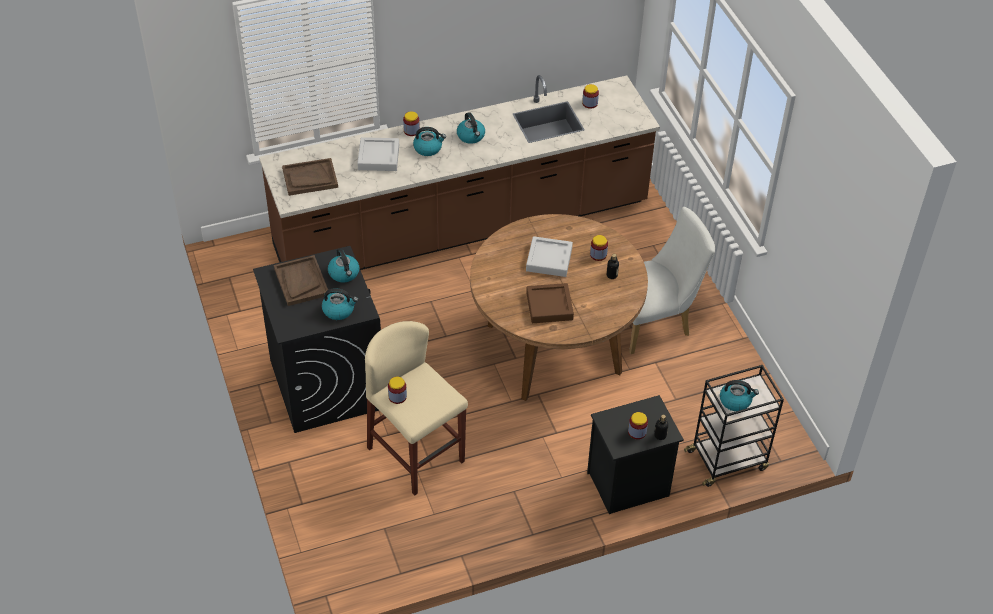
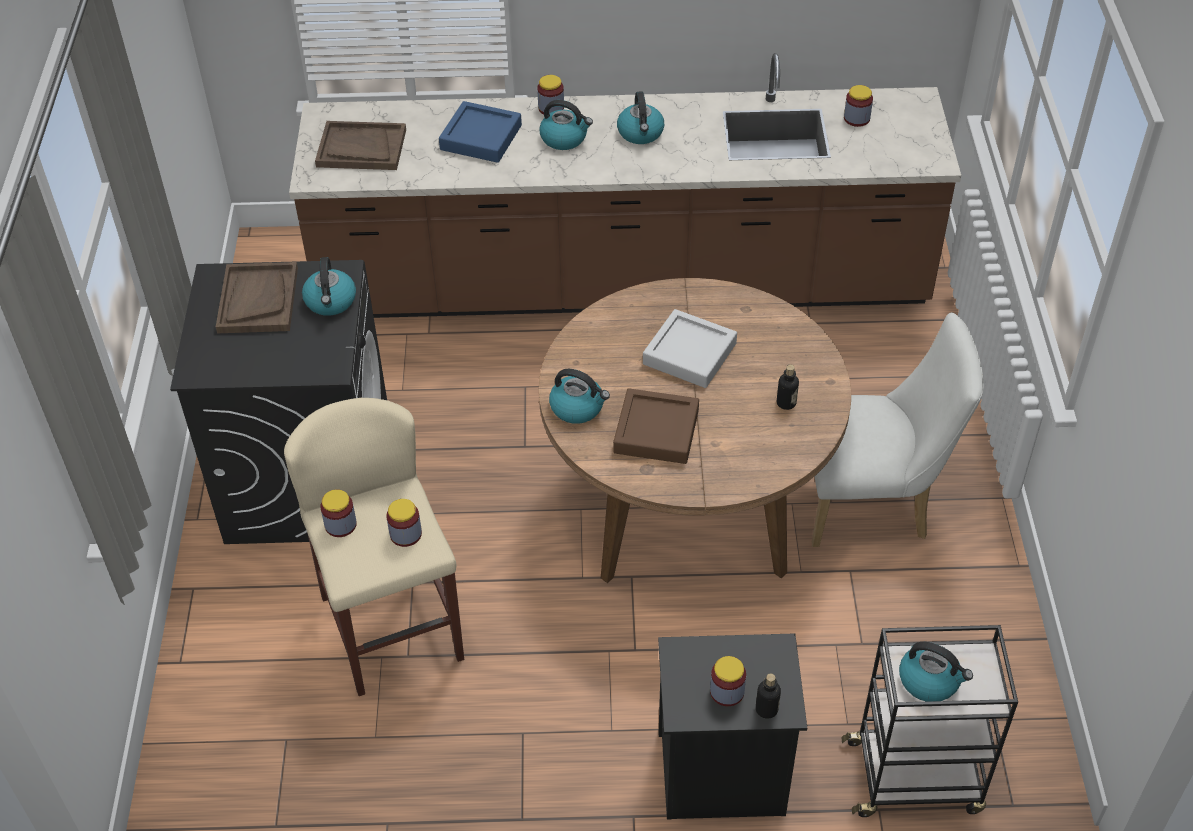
camera: 20 degrees right, 0 degrees up
kettle [322,288,358,320] -> kettle moved to [549,369,610,424]
grey tray [357,137,399,171] -> blue tray [439,101,522,163]
jar [590,235,608,261] -> jar moved to [386,499,422,547]

